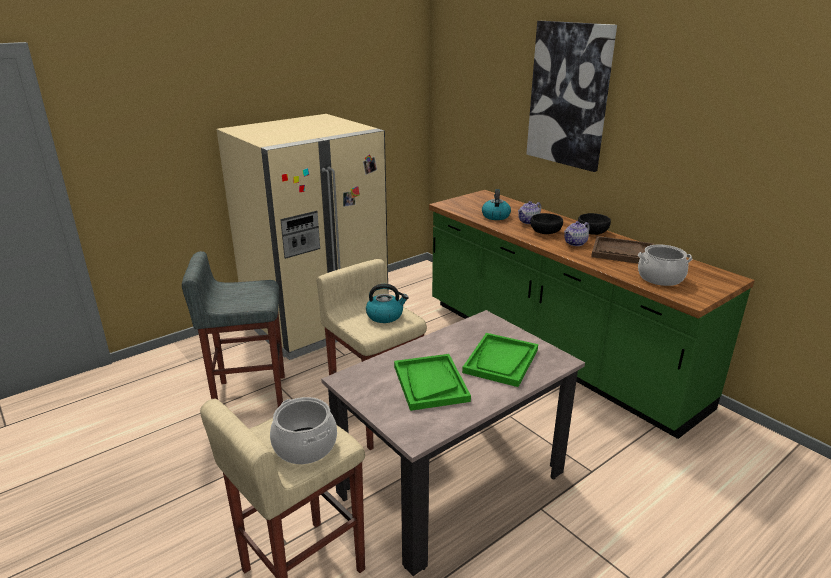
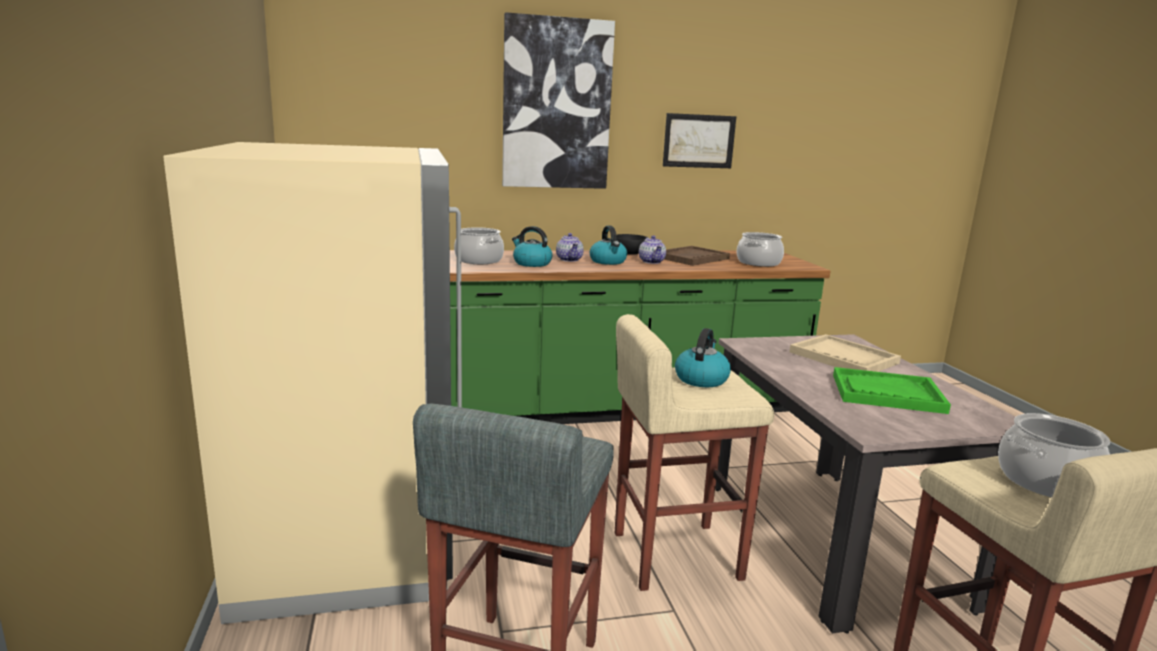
camera: 65 degrees left, 10 degrees down
green tray [462,333,538,387] -> beige tray [789,334,901,372]
black bowl [530,213,563,234] -> kettle [590,226,627,265]
none -> cooking pot [454,228,504,264]
none -> picture [663,113,736,168]

